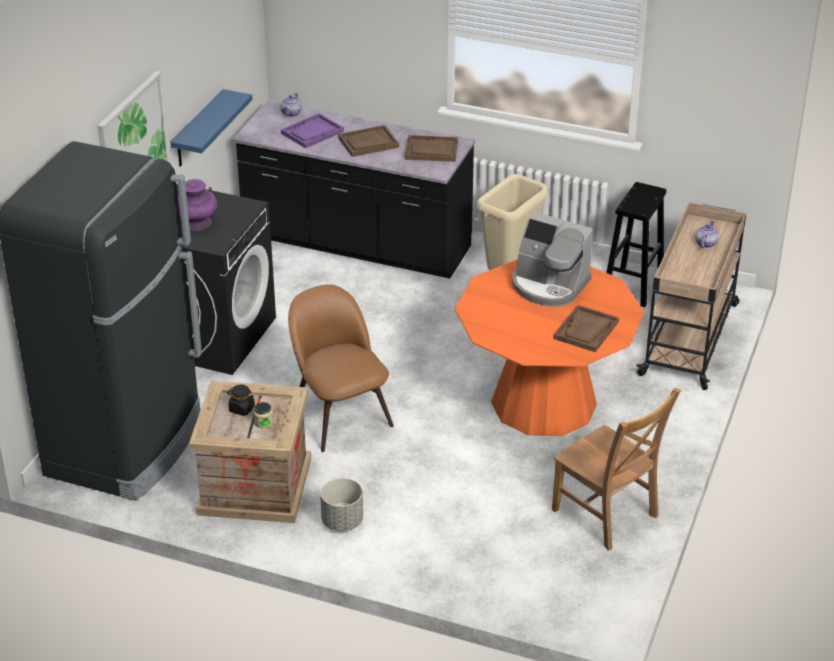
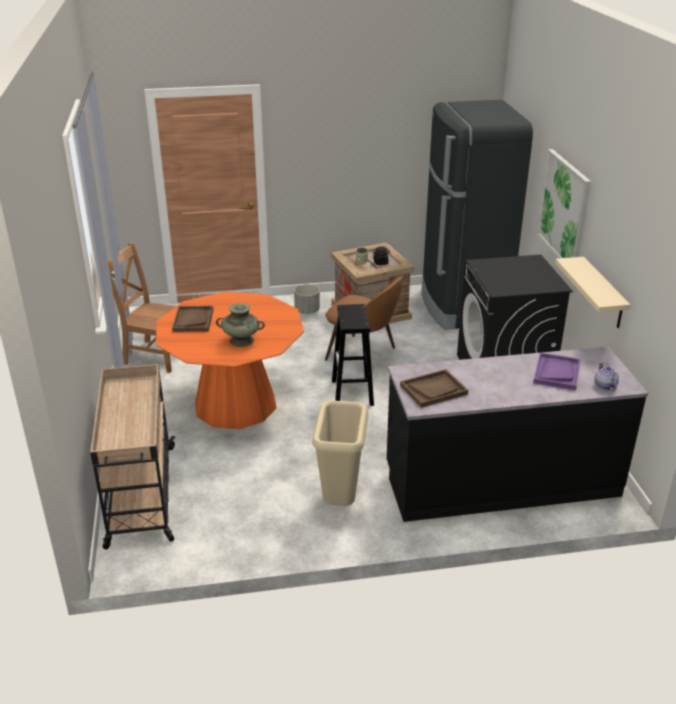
camera: 150 degrees right, 5 degrees down
blue shelf [171,89,253,167] -> beige shelf [555,257,630,328]
purple vase [178,179,218,231] -> none
brown tray [338,125,399,157] -> none
coffee machine [512,212,593,307] -> turquoise vase [216,303,265,347]
black stool [606,182,666,307] -> black stool moved to [332,304,374,406]
teapot [695,220,719,248] -> none

